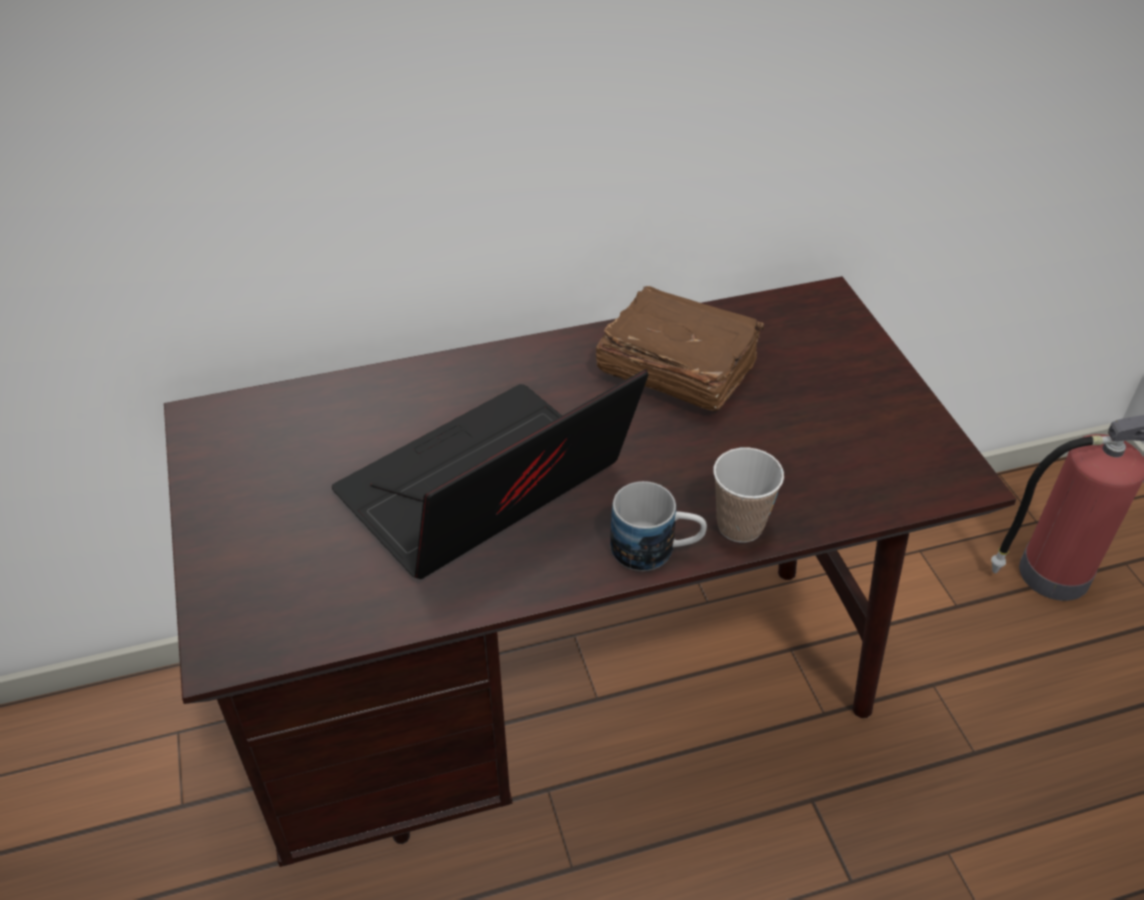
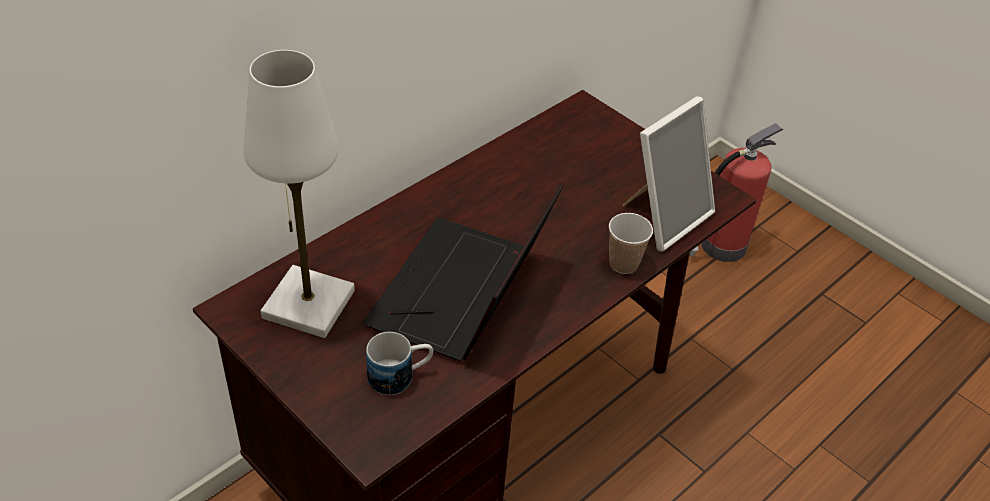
camera: 30 degrees left, 0 degrees up
brown book [596,286,764,411] -> none
mug [610,481,707,571] -> mug moved to [366,332,433,395]
none -> white table lamp [244,50,355,338]
none -> picture frame [622,96,715,252]

